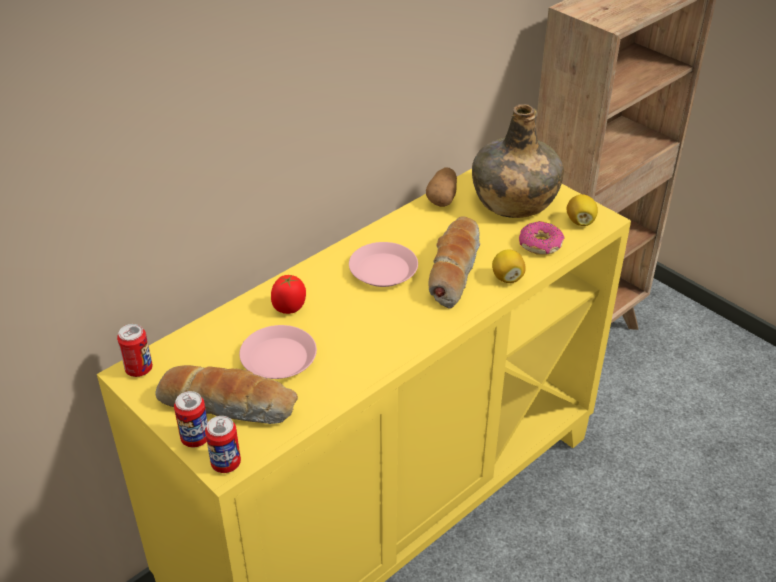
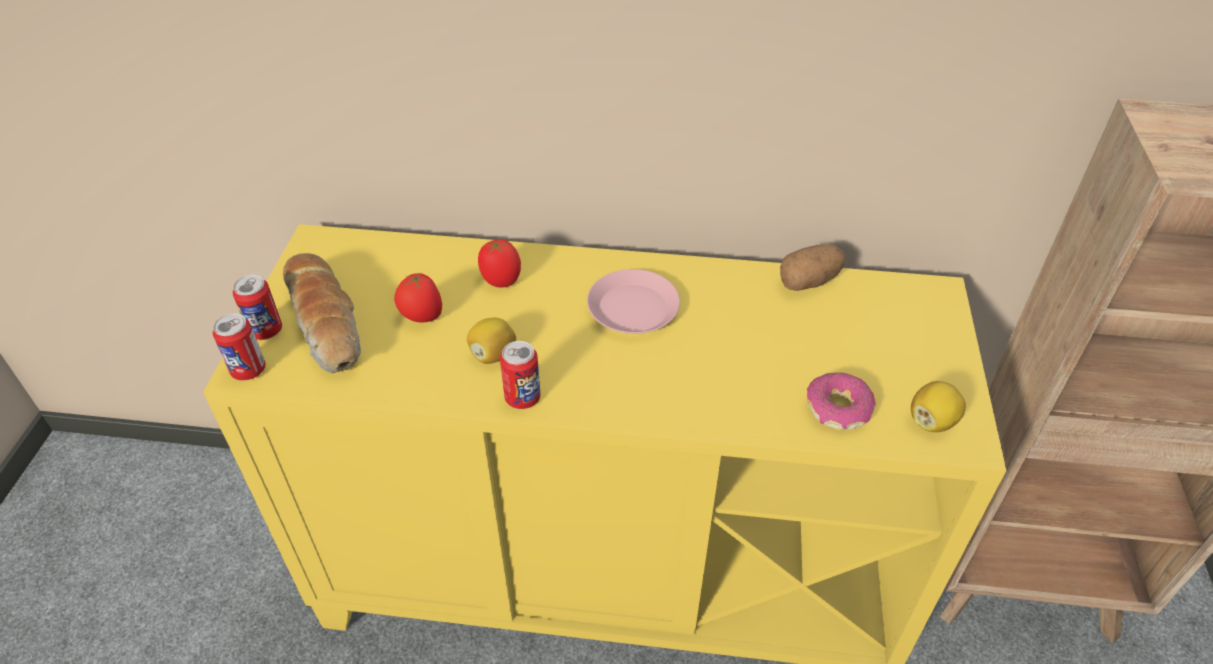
camera: 50 degrees right, 5 degrees up
can [117,324,153,377] -> can moved to [500,341,541,409]
pink plate [239,325,317,379] -> tomato [394,273,442,322]
bread [429,216,480,309] -> none
green bottle [472,104,564,218] -> none
lemon [492,250,526,283] -> lemon moved to [467,318,516,364]

